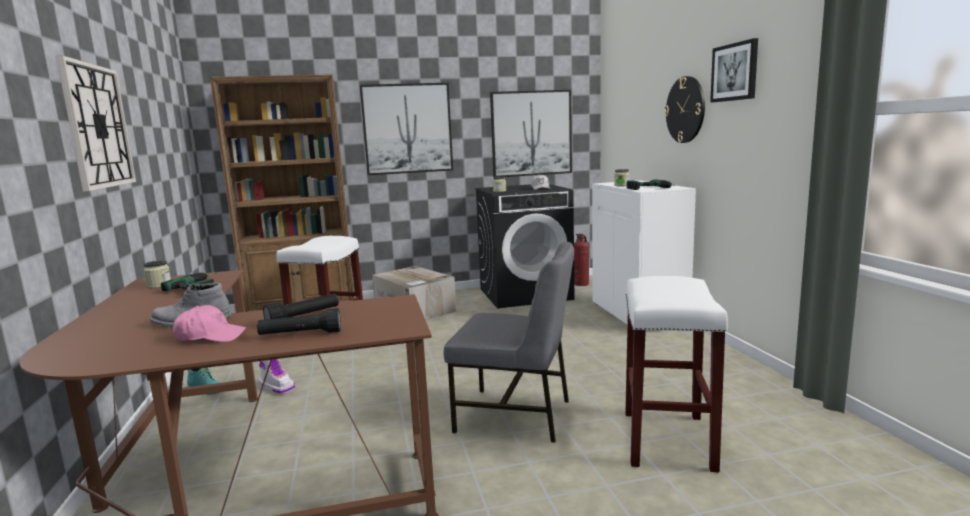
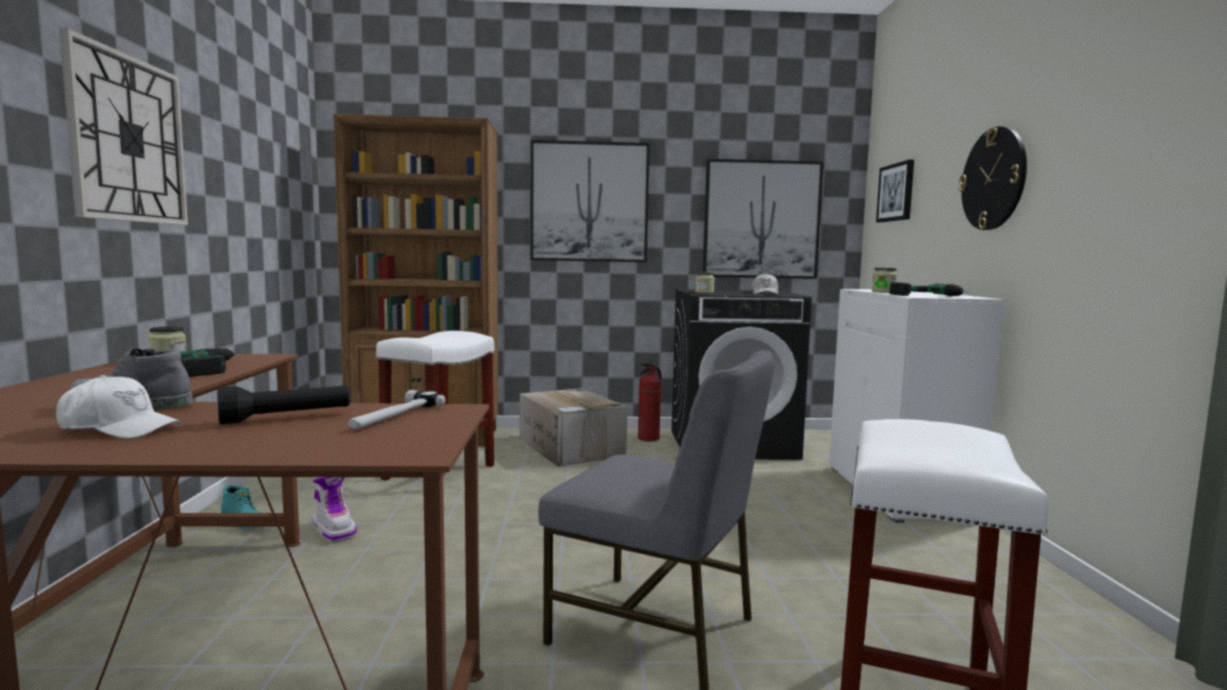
camera: 10 degrees right, 5 degrees down
pink cap [173,305,247,342] -> white cap [56,375,182,439]
black flashlight [257,308,341,335] -> none
fire extinguisher [574,234,589,286] -> fire extinguisher moved to [638,363,661,442]
picture [710,38,758,103] -> picture moved to [876,160,914,222]
none -> hammer [348,390,446,429]

